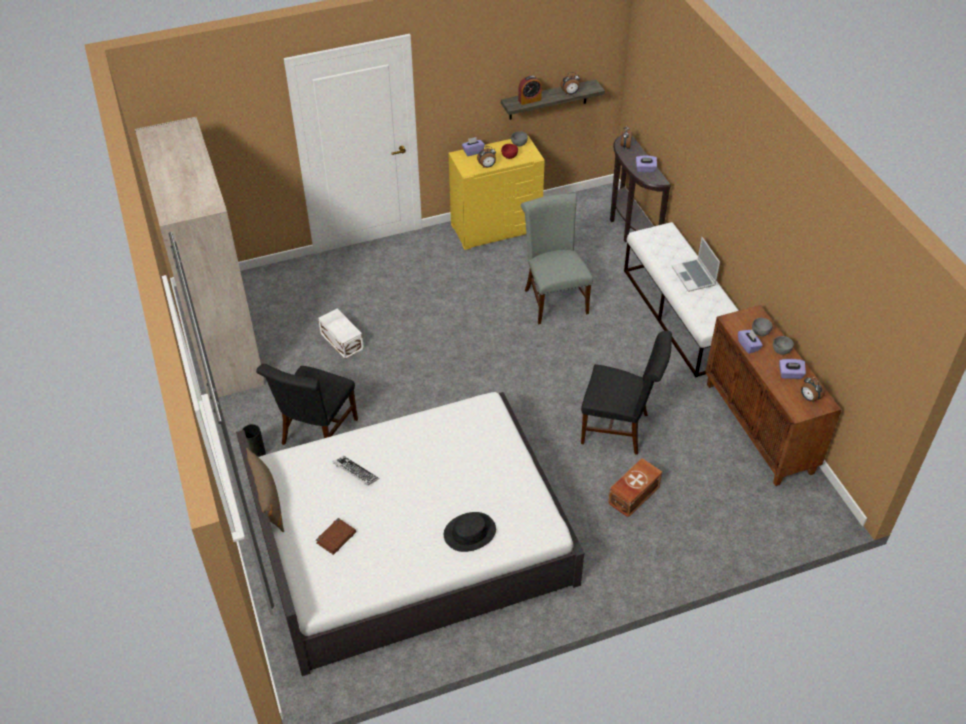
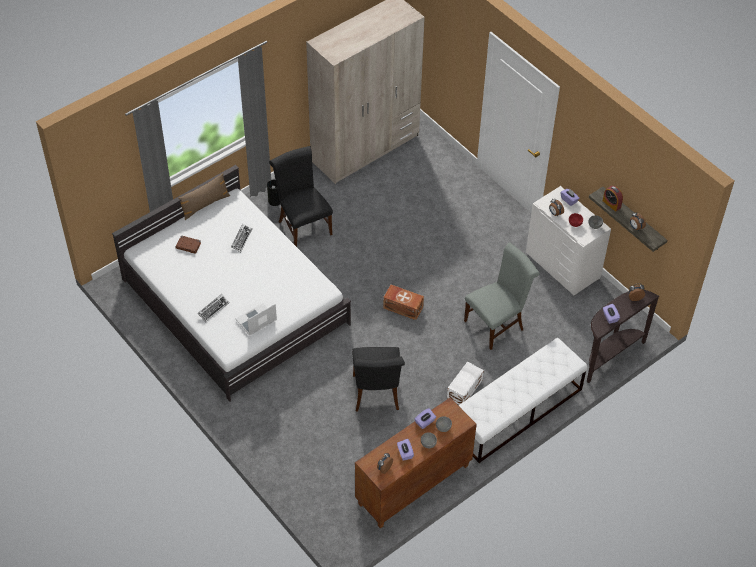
camera: 70 degrees right, 5 degrees up
black chair [256,364,358,445] -> black chair turned 60 degrees clockwise [269,146,333,247]
white storage box [318,309,364,359] -> white storage box moved to [447,362,484,405]
black hat [444,512,496,552] -> keyboard [197,294,229,322]
yellow dresser [448,136,545,250] -> white dresser [526,186,611,296]
brown storage box [608,458,662,518] -> brown storage box moved to [383,285,424,320]
laptop [671,237,720,292] -> laptop moved to [236,303,277,336]

